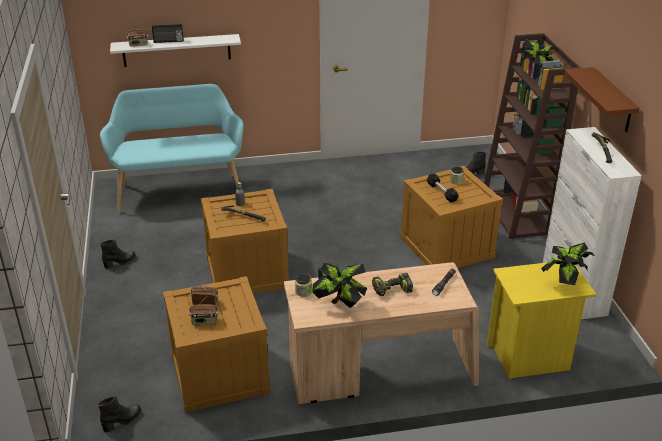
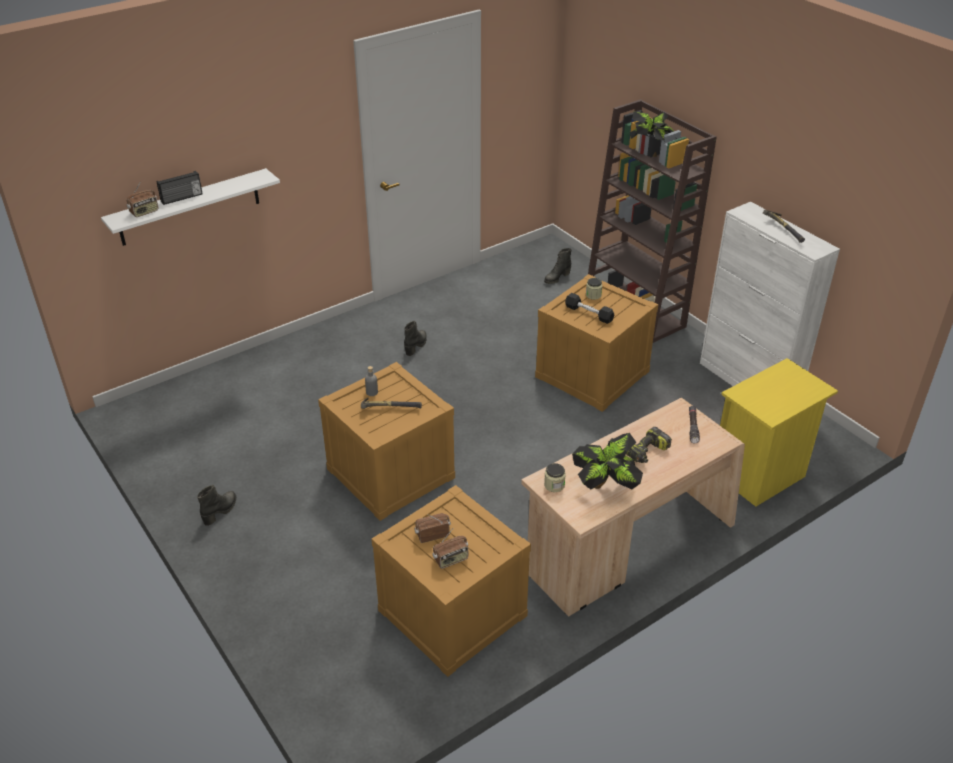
camera: 25 degrees left, 5 degrees up
black boot [98,396,141,432] -> black boot moved to [404,321,427,356]
turquoise bench [100,84,243,214] -> none
potted plant [541,243,596,285] -> none
brown shelf [564,67,640,132] -> none

